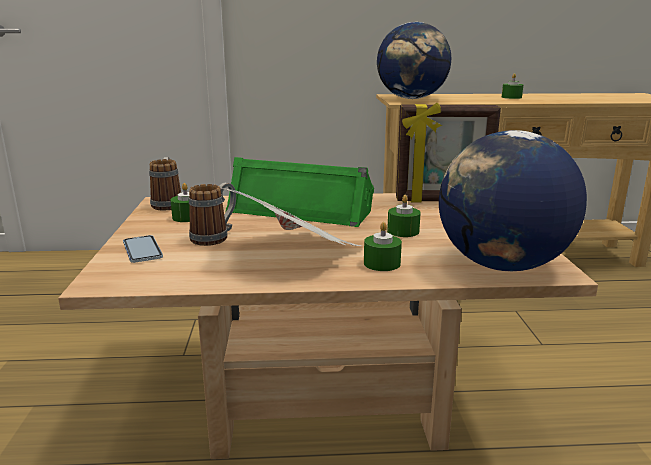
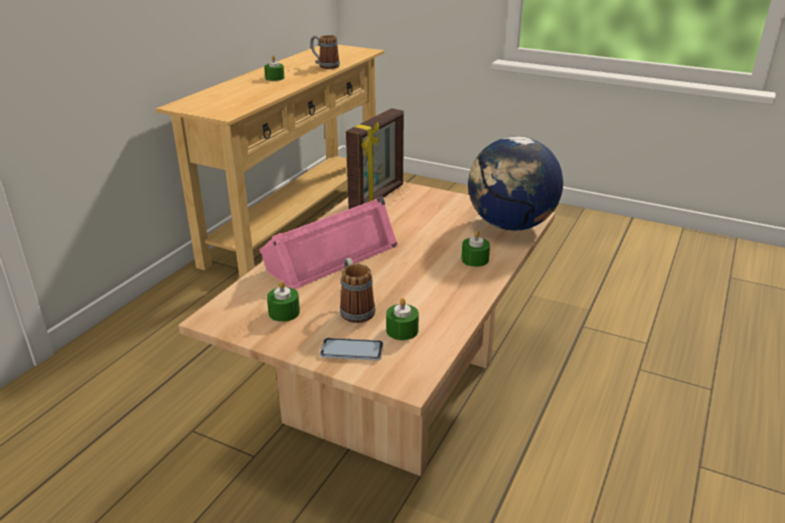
camera: 60 degrees left, 10 degrees up
mug [149,157,181,210] -> mug moved to [310,35,340,69]
newspaper [220,188,362,246] -> none
green speaker [226,157,374,227] -> pink speaker [260,196,398,290]
globe [377,22,451,99] -> none
green candle [387,195,421,237] -> green candle moved to [386,298,419,340]

